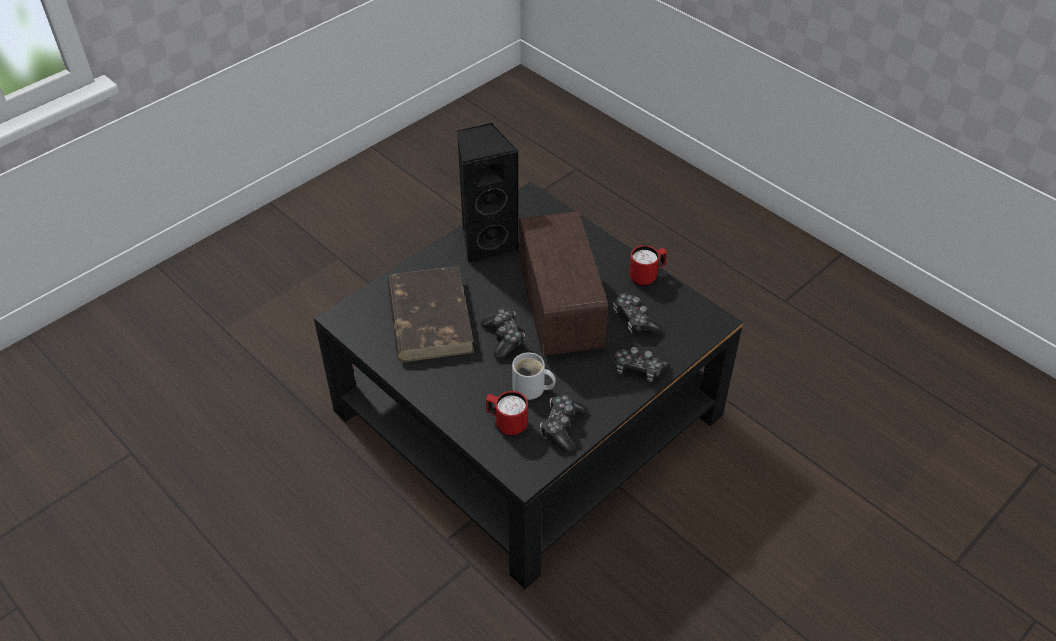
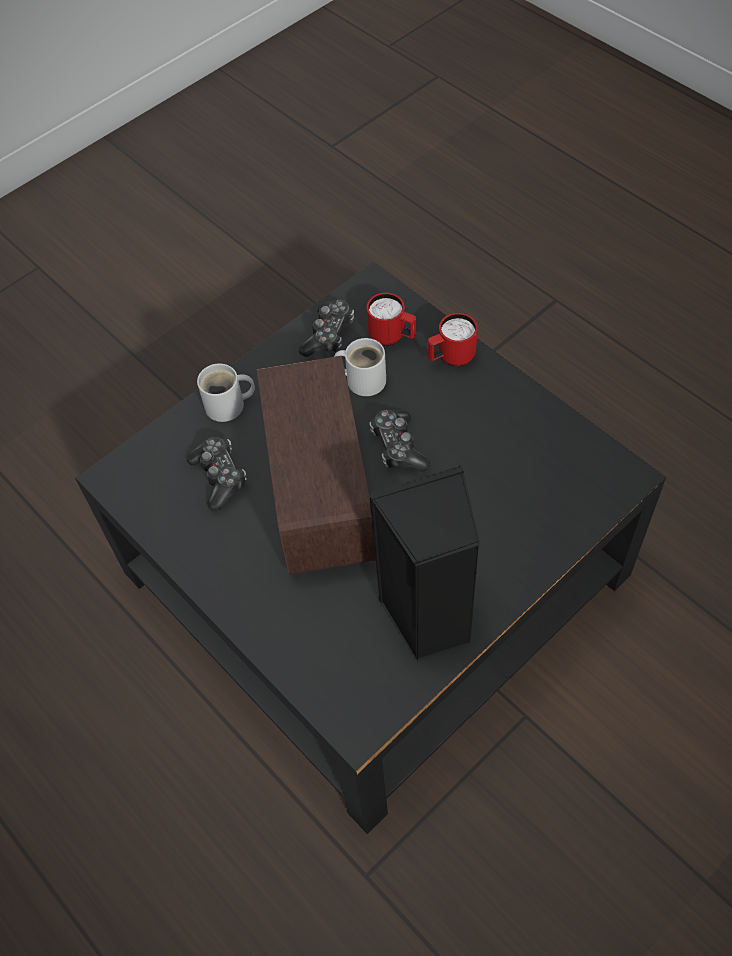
camera: 175 degrees left, 10 degrees up
brown book [387,266,474,362] -> none
game controller [614,347,670,382] -> white mug [197,363,255,422]
red mug [629,245,667,286] -> red mug moved to [428,313,478,367]

